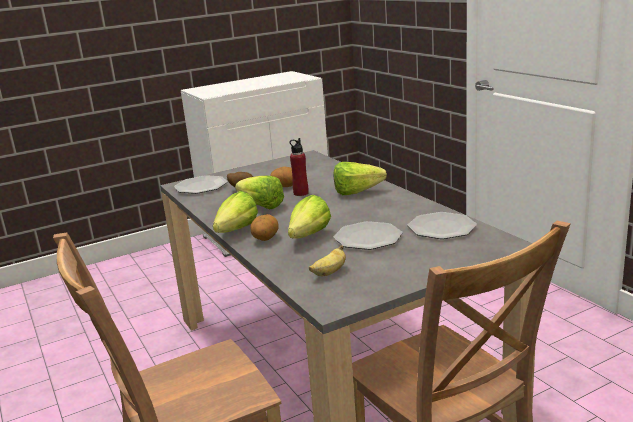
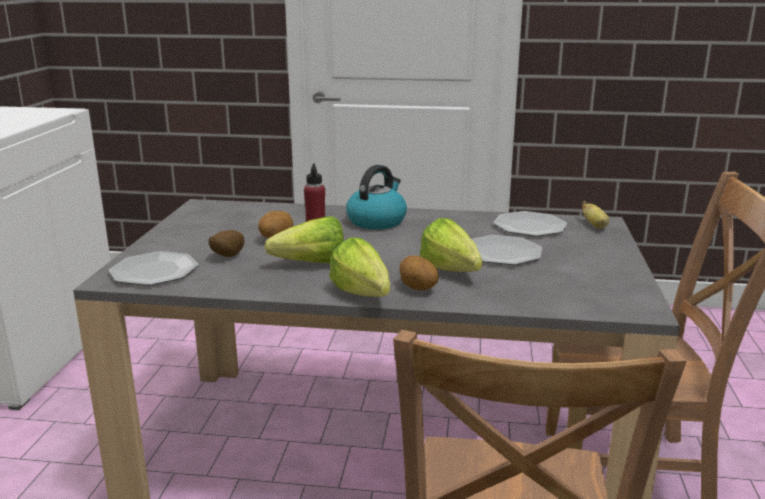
camera: 55 degrees left, 0 degrees up
banana [309,245,346,276] -> banana moved to [582,201,609,229]
lettuce [334,162,387,195] -> kettle [346,165,407,230]

